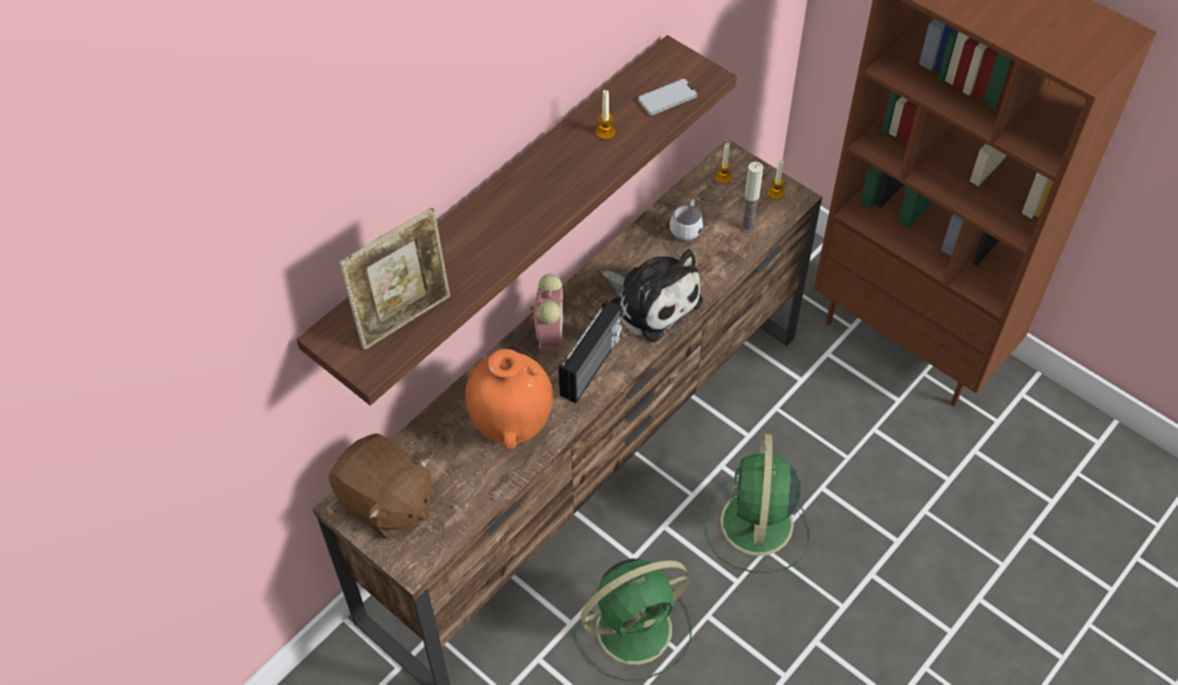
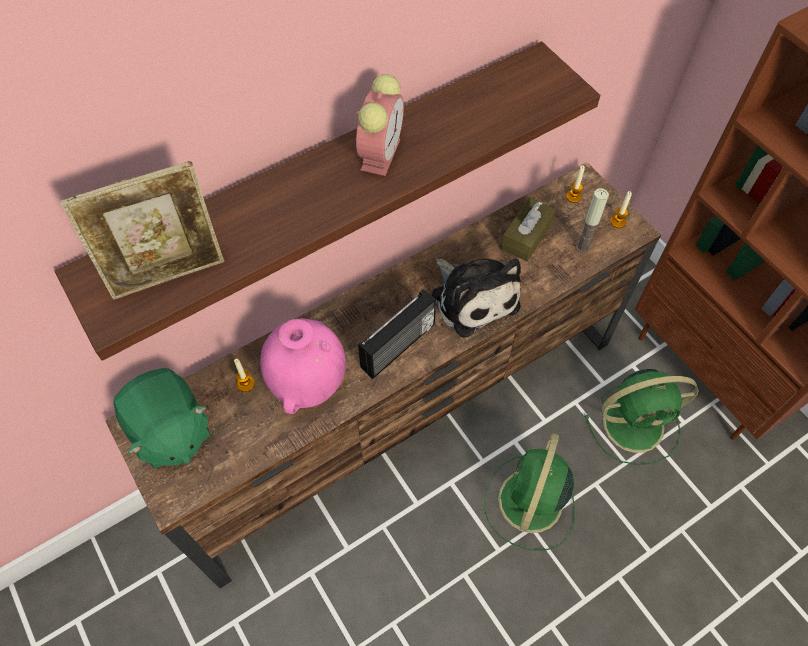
camera: 15 degrees right, 5 degrees up
brown plush toy [329,433,432,539] -> green plush toy [114,368,211,469]
orange vase [465,349,553,450] -> pink vase [260,318,346,414]
alarm clock [530,274,564,351] -> alarm clock moved to [356,74,404,176]
green fan [571,558,692,681] -> green fan moved to [584,369,698,465]
candle [596,90,616,140] -> candle moved to [234,359,255,392]
phone [637,79,697,115] -> none
white mug [669,199,703,240] -> brown tissue box [501,197,556,262]

